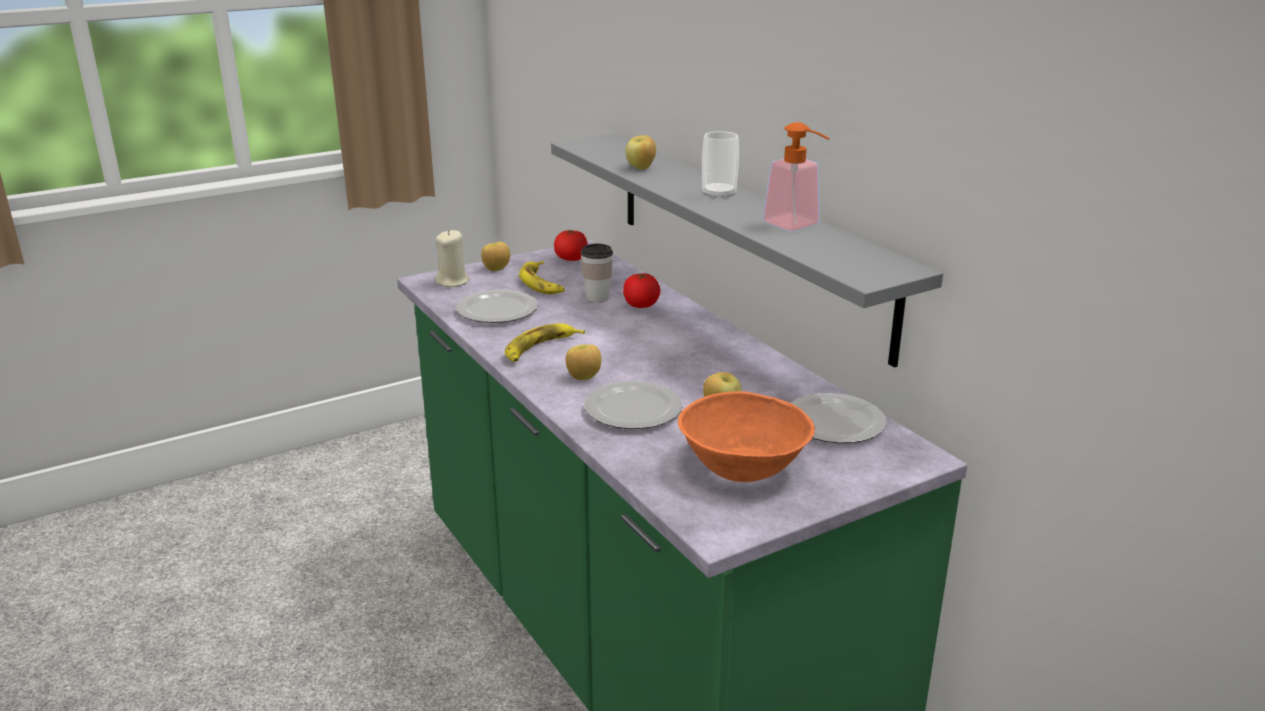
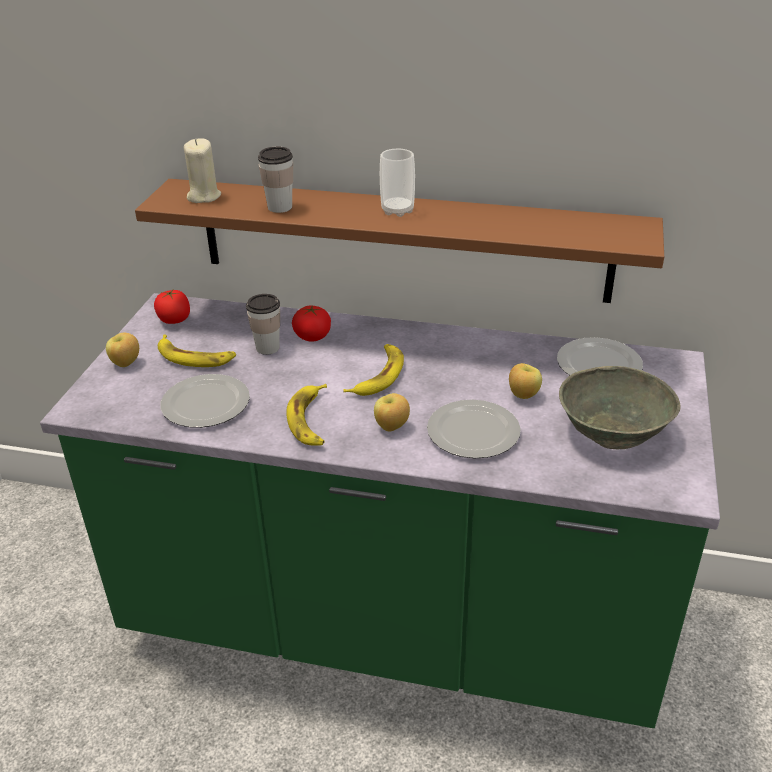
camera: 45 degrees left, 10 degrees up
beige candle [435,230,469,287] -> beige candle moved to [184,138,221,203]
grey shelf [551,134,943,367] -> brown shelf [135,179,664,303]
apple [625,135,656,170] -> cup [258,146,293,213]
orange bowl [678,391,815,482] -> grey bowl [559,366,680,449]
soap dispenser [763,122,830,231] -> none
none -> banana [343,344,404,396]

